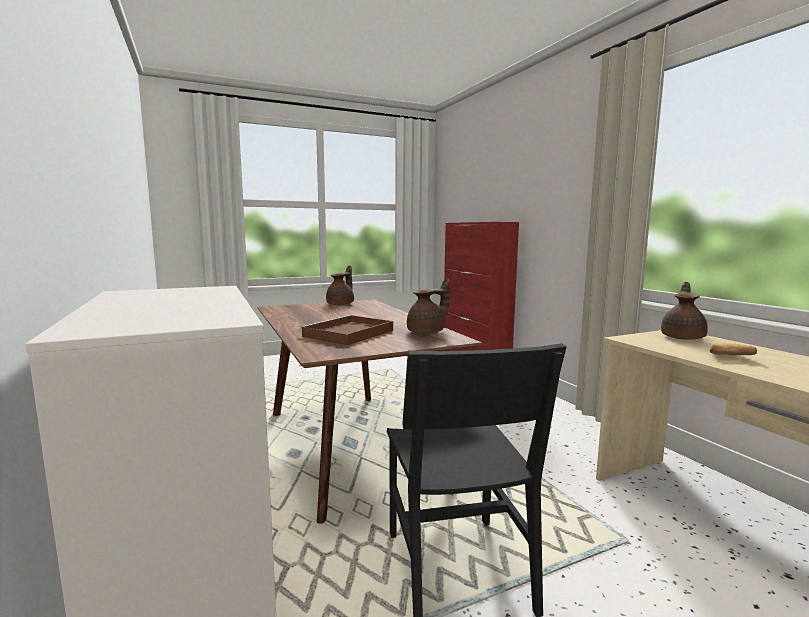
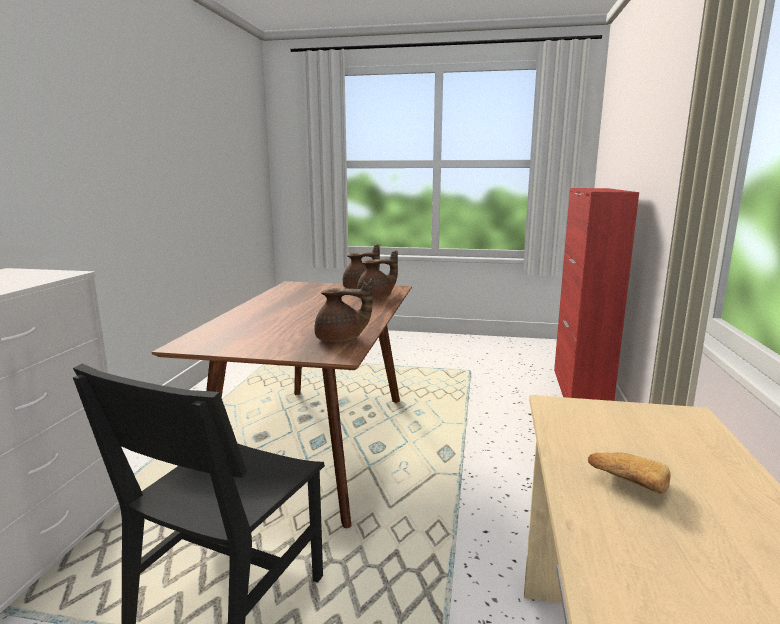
camera: 35 degrees right, 5 degrees up
brown tray [300,315,393,345] -> none
brown teapot [661,282,708,339] -> brown teapot moved to [357,250,398,300]

